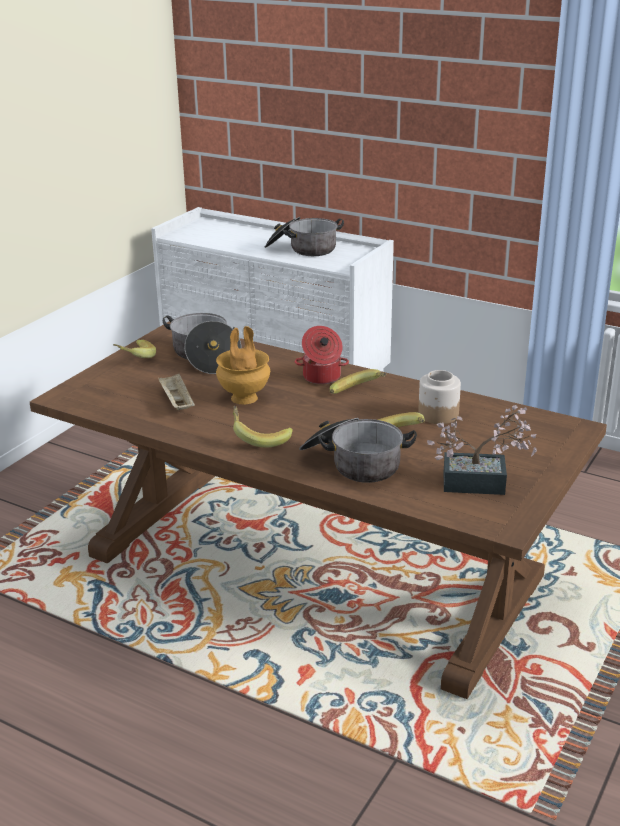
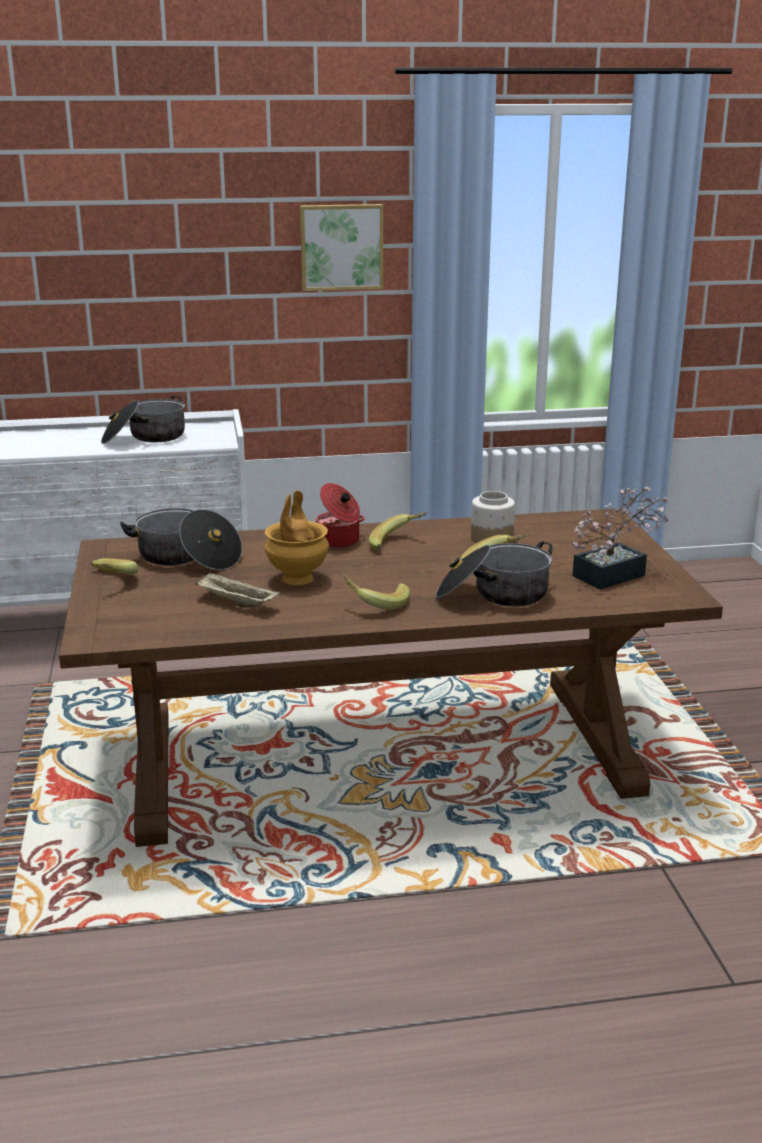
camera: 40 degrees left, 5 degrees down
none -> picture [300,204,383,291]

